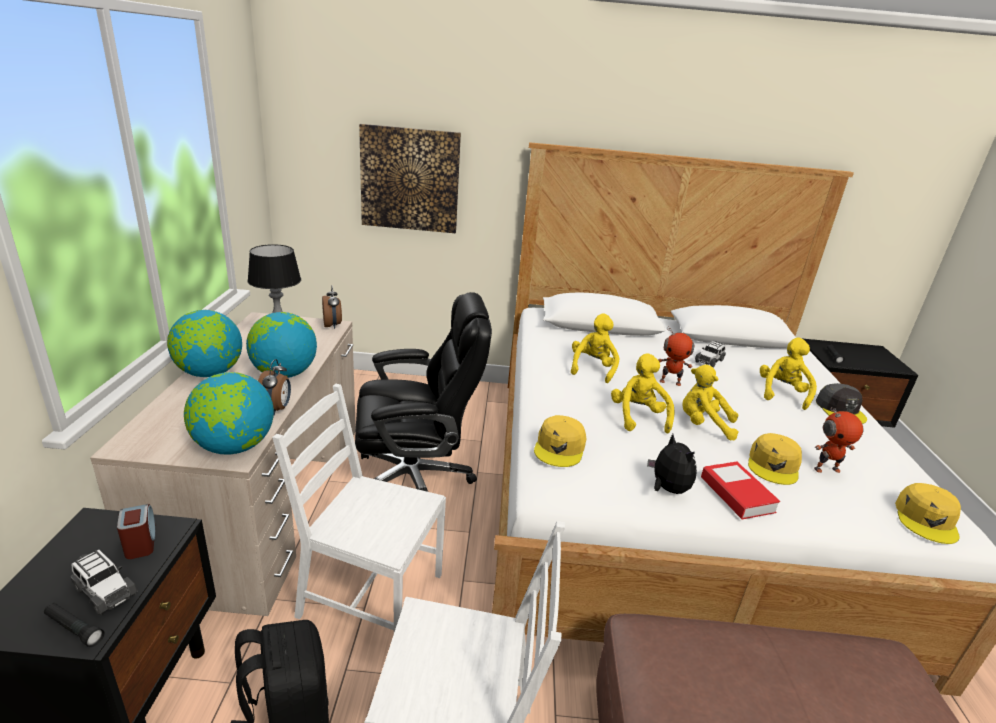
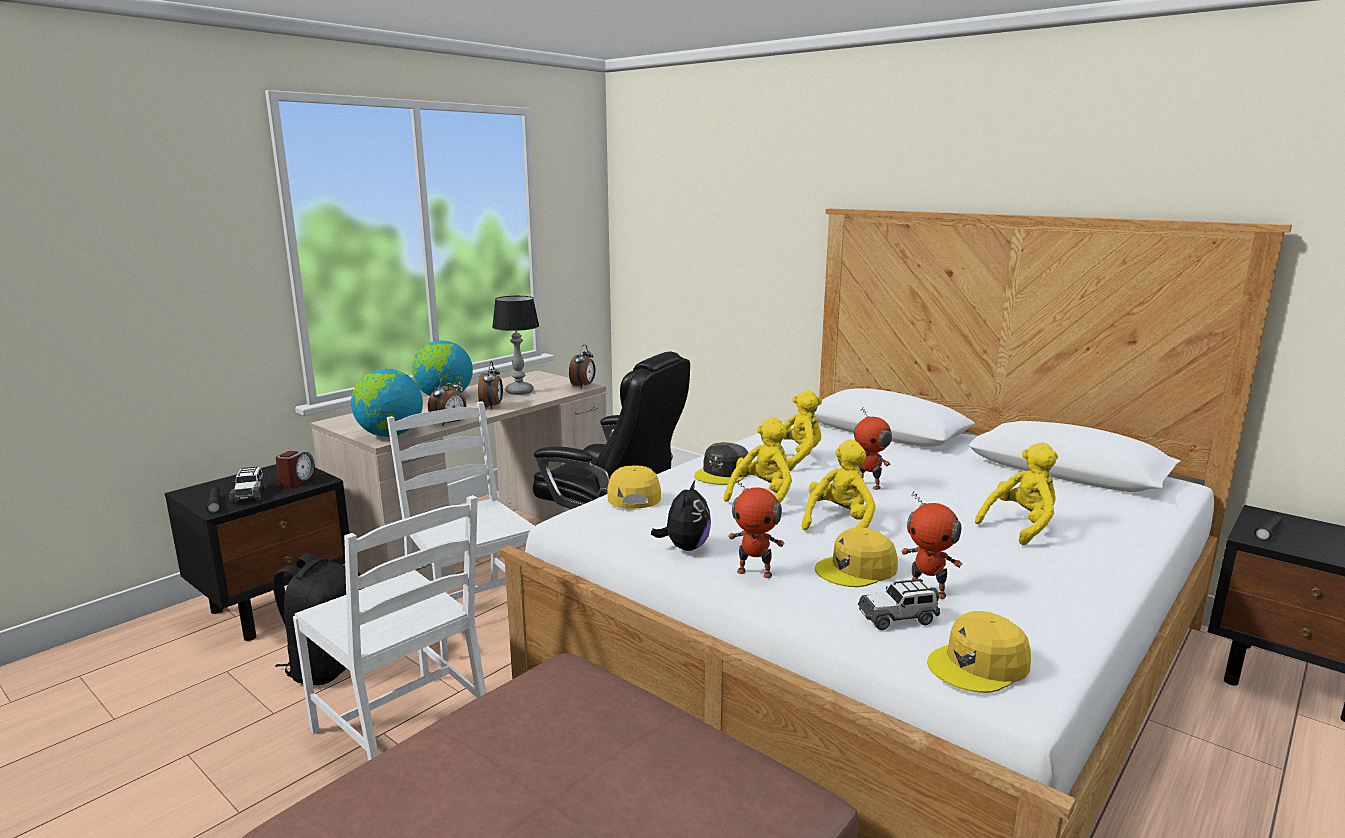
camera: 40 degrees right, 10 degrees down
globe [246,312,317,378] -> alarm clock [478,361,503,409]
picture [359,124,461,233] -> none
yellow cap [534,415,587,467] -> yellow cap turned 120 degrees clockwise [607,465,661,508]
yellow plush toy [682,364,738,440] -> yellow plush toy turned 60 degrees clockwise [801,439,876,530]
toy car [695,340,726,368] -> toy car moved to [858,579,941,630]
book [701,462,780,519] -> toy robot [728,477,785,578]
grey cap [816,383,867,424] -> grey cap moved to [694,442,752,485]

